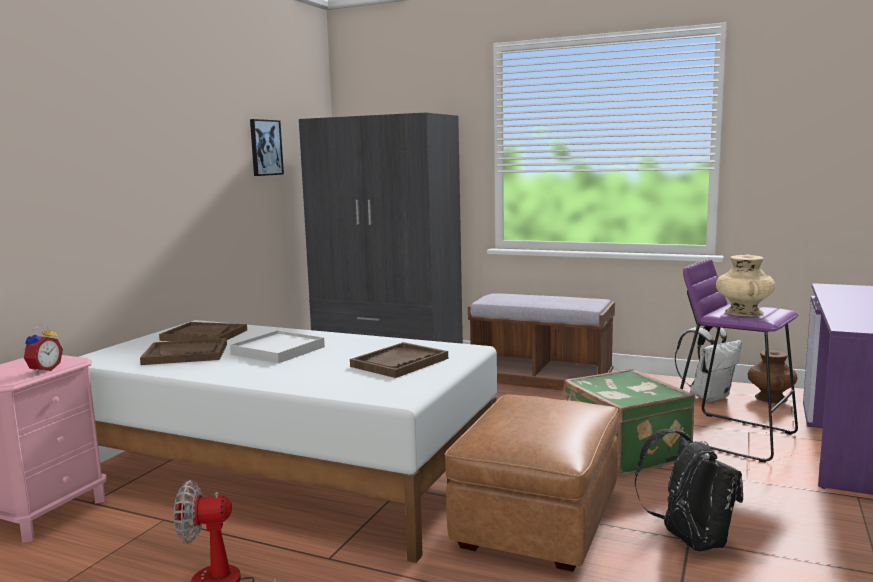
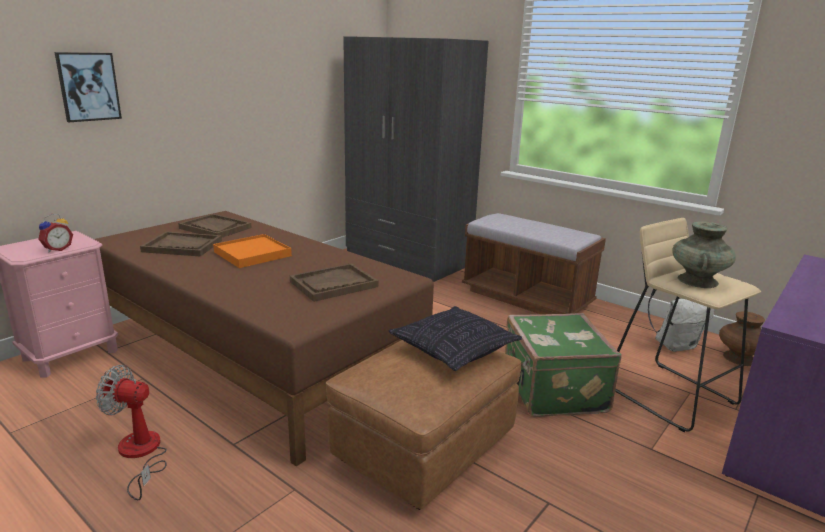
camera: 15 degrees right, 10 degrees up
white bed [79,320,497,563] -> brown bed [94,211,434,466]
white tray [230,330,325,363] -> orange tray [213,234,292,268]
picture [250,119,284,176] -> picture moved to [55,52,122,122]
black backpack [635,429,743,551] -> none
purple stool [680,259,798,463] -> beige stool [615,218,761,432]
beige vase [716,255,775,316] -> turquoise vase [672,221,736,288]
none -> pillow [389,306,522,371]

